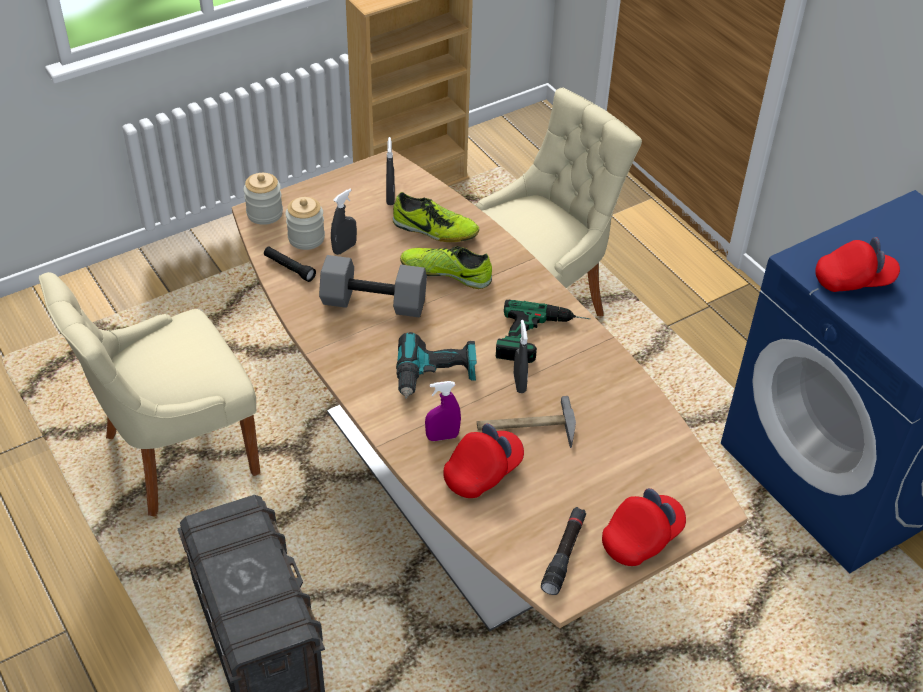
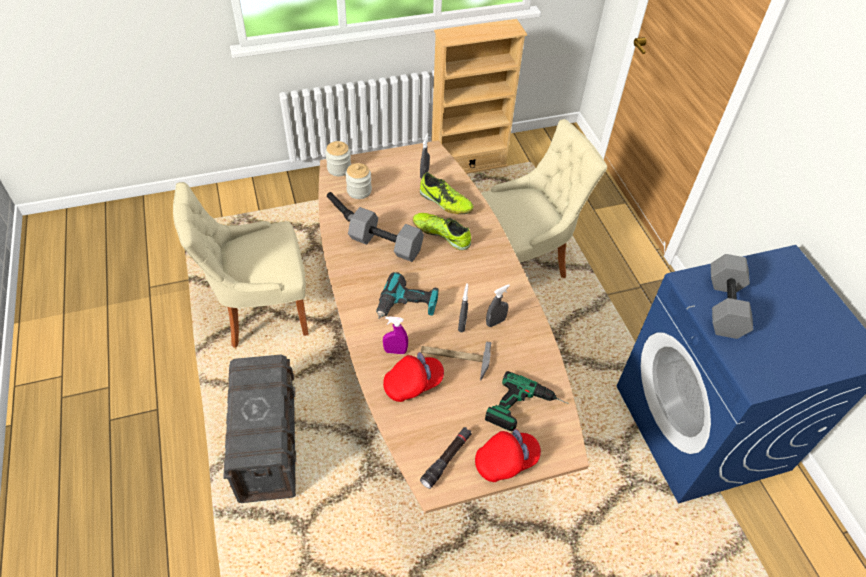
camera: 15 degrees right, 5 degrees up
grey spray bottle [331,189,357,255] -> grey spray bottle moved to [486,284,510,327]
power drill [496,300,590,363] -> power drill moved to [485,371,569,431]
red cap [815,237,900,292] -> grey dumbbell [711,254,753,339]

